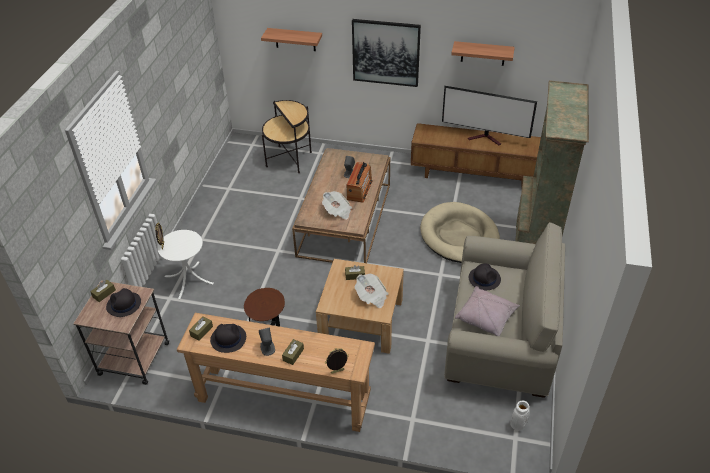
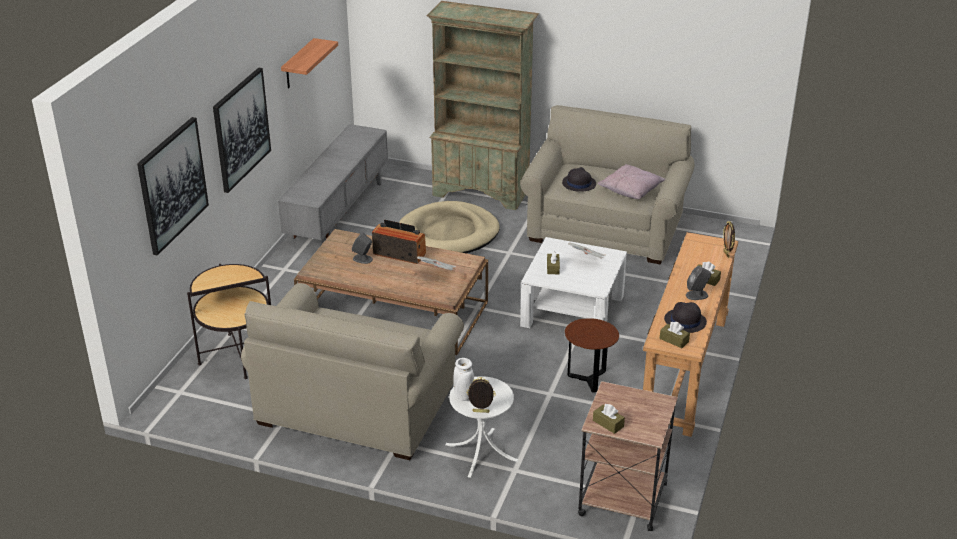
camera: 85 degrees left, 10 degrees down
black hat [106,288,141,317] -> none
shelf [261,28,322,51] -> picture [137,117,209,256]
brown coffee table [316,259,404,354] -> white coffee table [520,237,627,328]
brown tv stand [411,123,541,182] -> grey tv stand [278,124,388,240]
television [442,86,537,145] -> none
white vase [510,401,530,431] -> white vase moved to [453,358,474,401]
none -> beige sofa [241,283,464,460]

